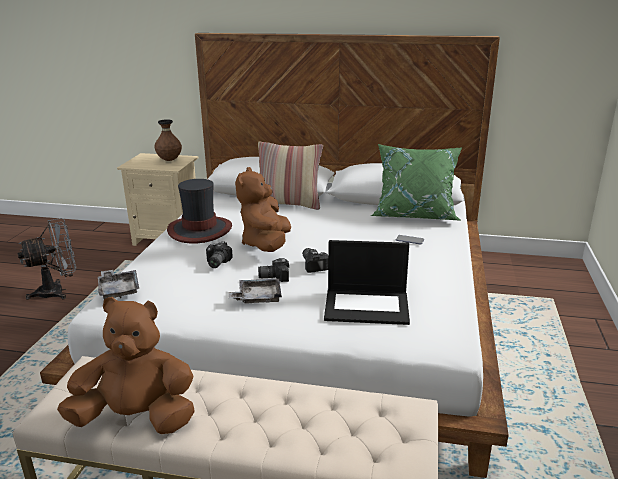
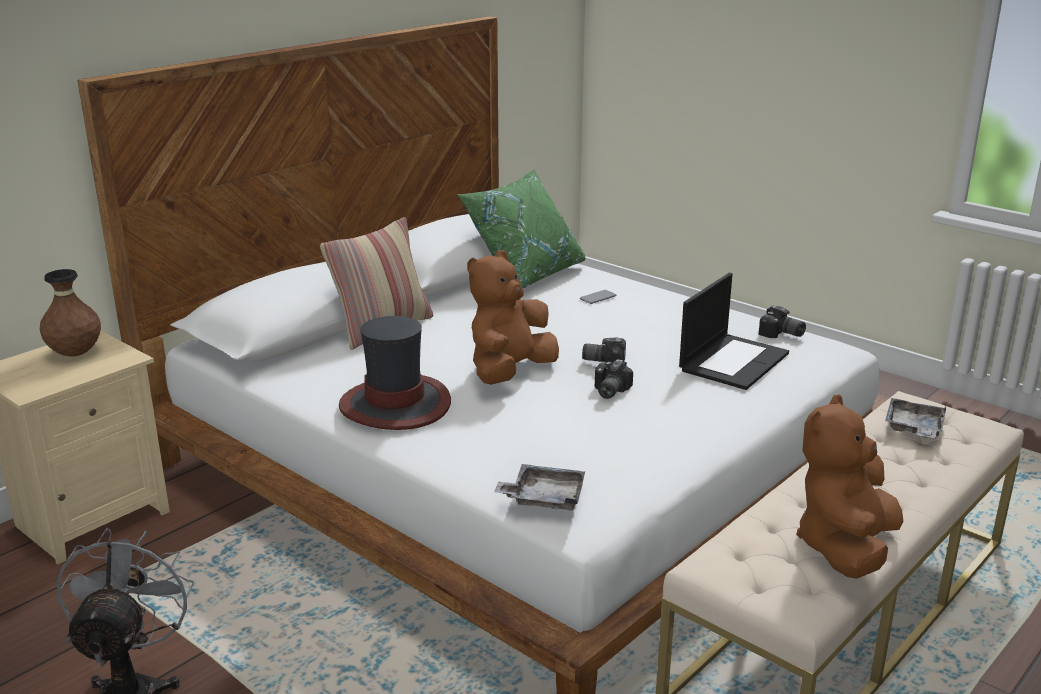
camera: 60 degrees left, 0 degrees up
camera [206,241,233,268] -> camera moved to [759,305,806,338]
grey tray [229,279,282,304] -> grey tray moved to [885,398,947,438]
brown plush toy [235,167,291,252] -> brown plush toy turned 90 degrees clockwise [467,250,559,385]

